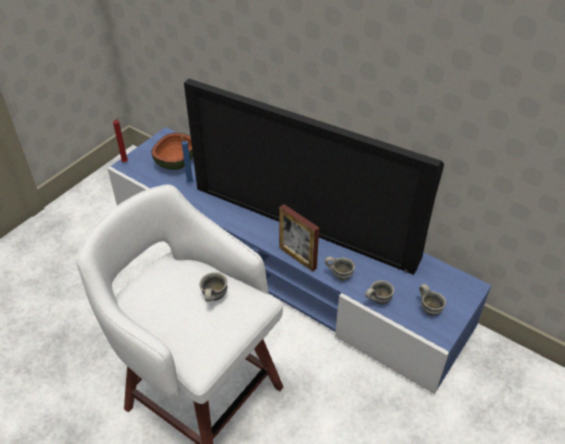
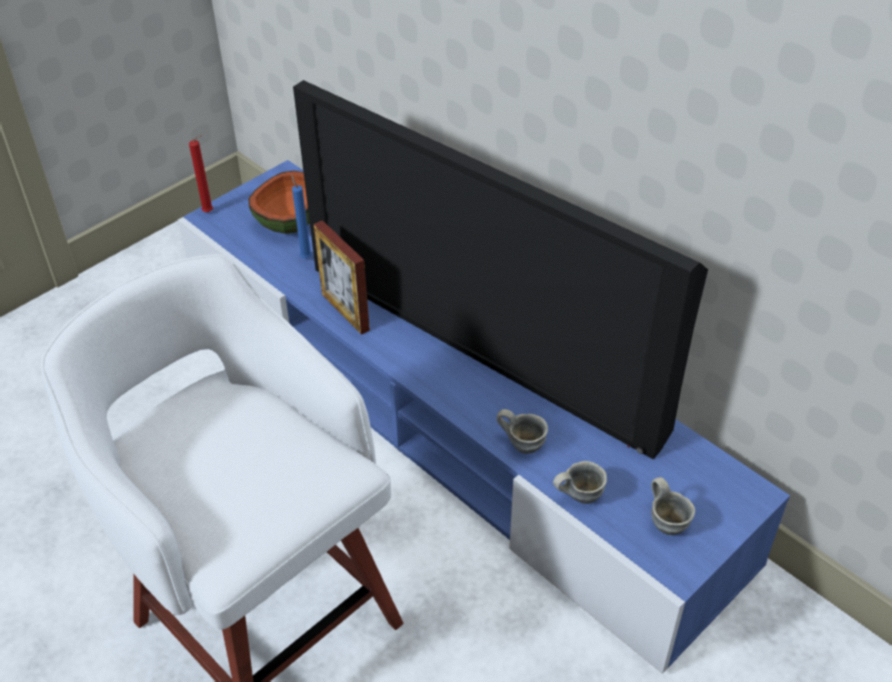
camera: 10 degrees right, 0 degrees up
grey mug [199,272,227,302] -> none
picture frame [279,204,319,272] -> picture frame moved to [313,220,370,335]

